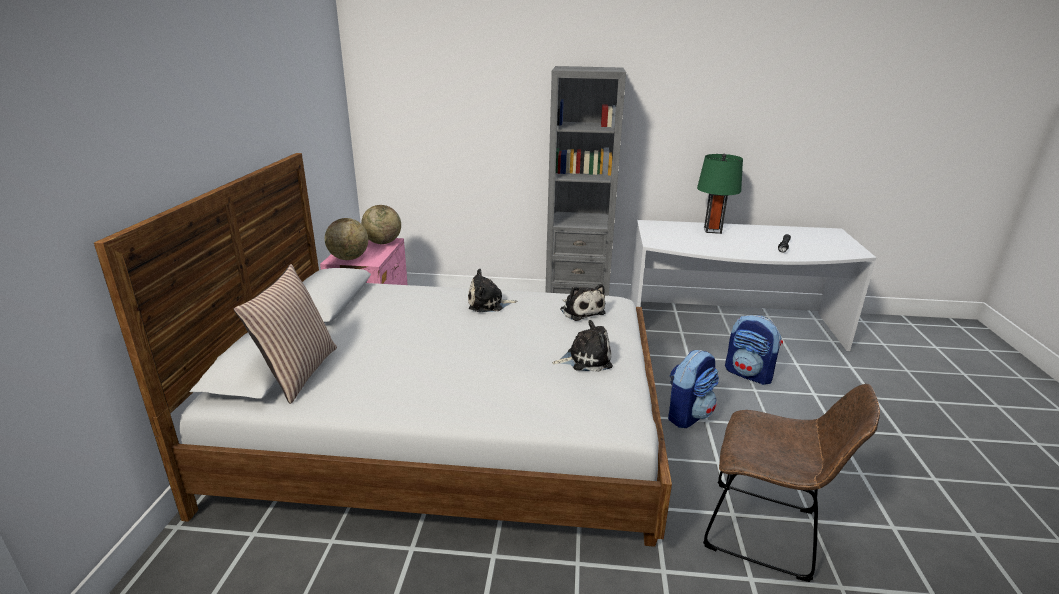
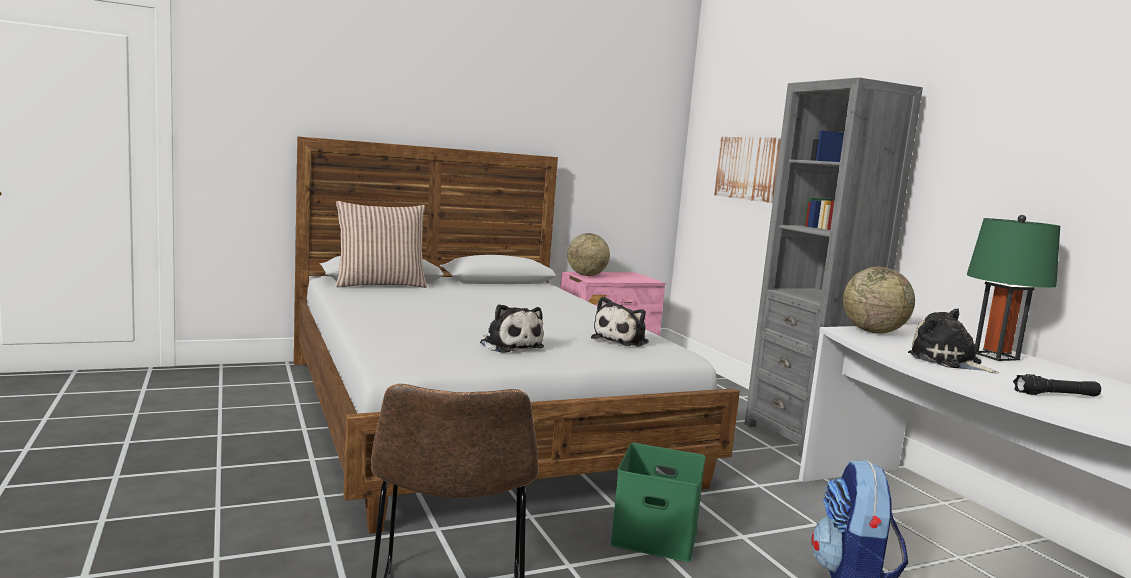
camera: 60 degrees right, 15 degrees down
globe [361,205,401,244] -> globe moved to [843,267,915,334]
plush toy [468,269,517,312] -> plush toy moved to [908,309,999,373]
backpack [668,350,719,428] -> green storage box [610,443,706,562]
none -> picture [714,137,781,203]

